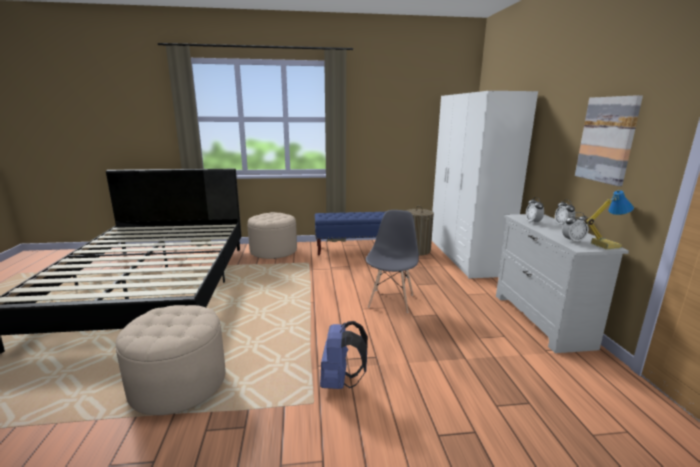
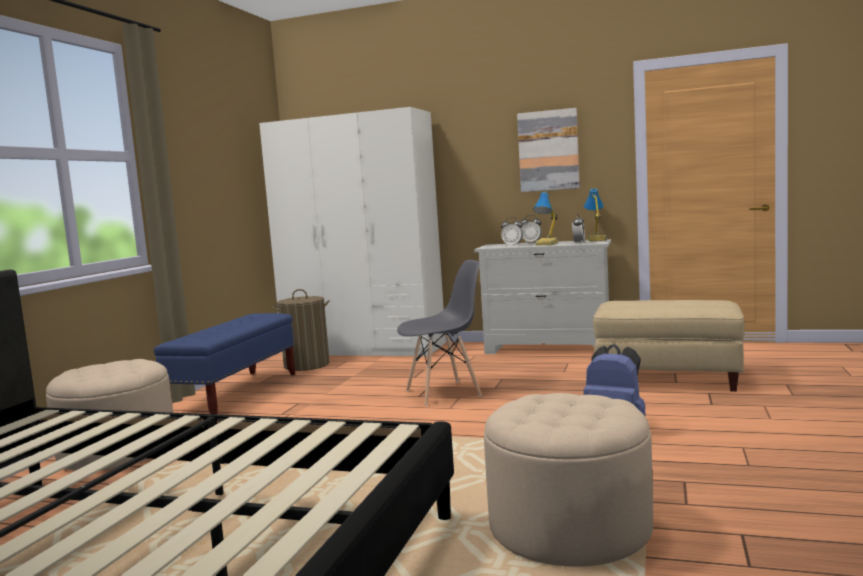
camera: 65 degrees left, 10 degrees down
grey chair [366,210,419,313] -> grey chair turned 120 degrees clockwise [397,260,481,405]
none -> table lamp [533,191,558,246]
none -> beige ottoman [593,300,744,392]

